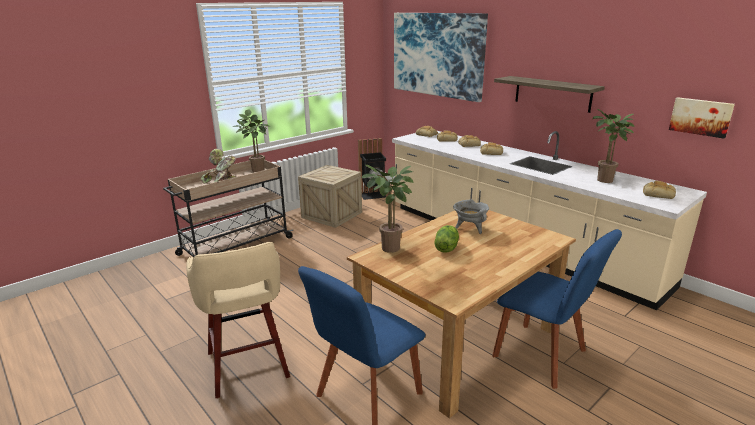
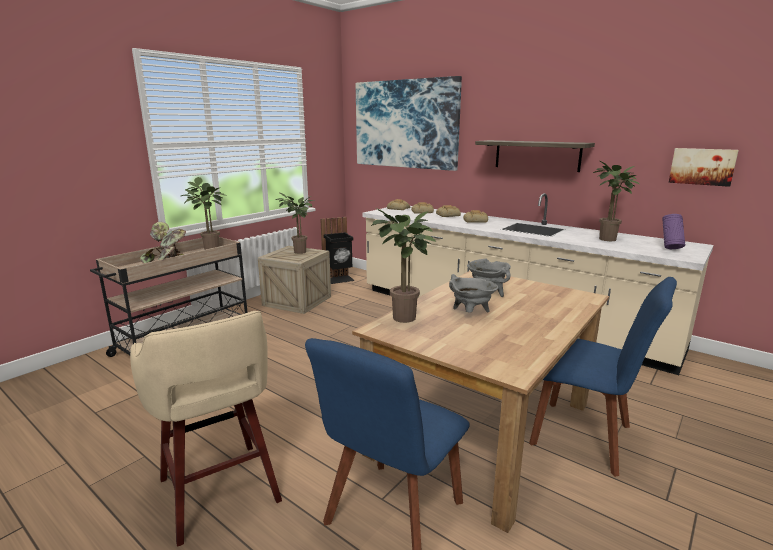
camera: 10 degrees left, 5 degrees down
lettuce [434,225,459,253] -> grey cooking pot [449,274,498,313]
bread [643,181,676,199] -> purple vase [662,214,685,249]
none -> potted plant [276,193,314,254]

